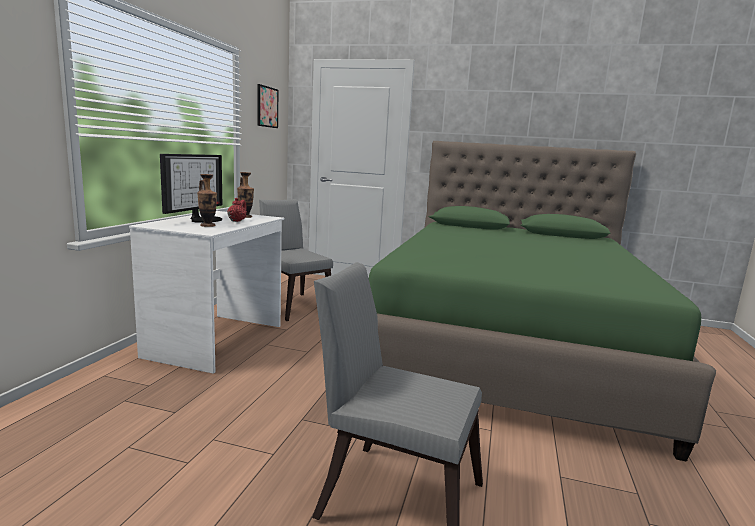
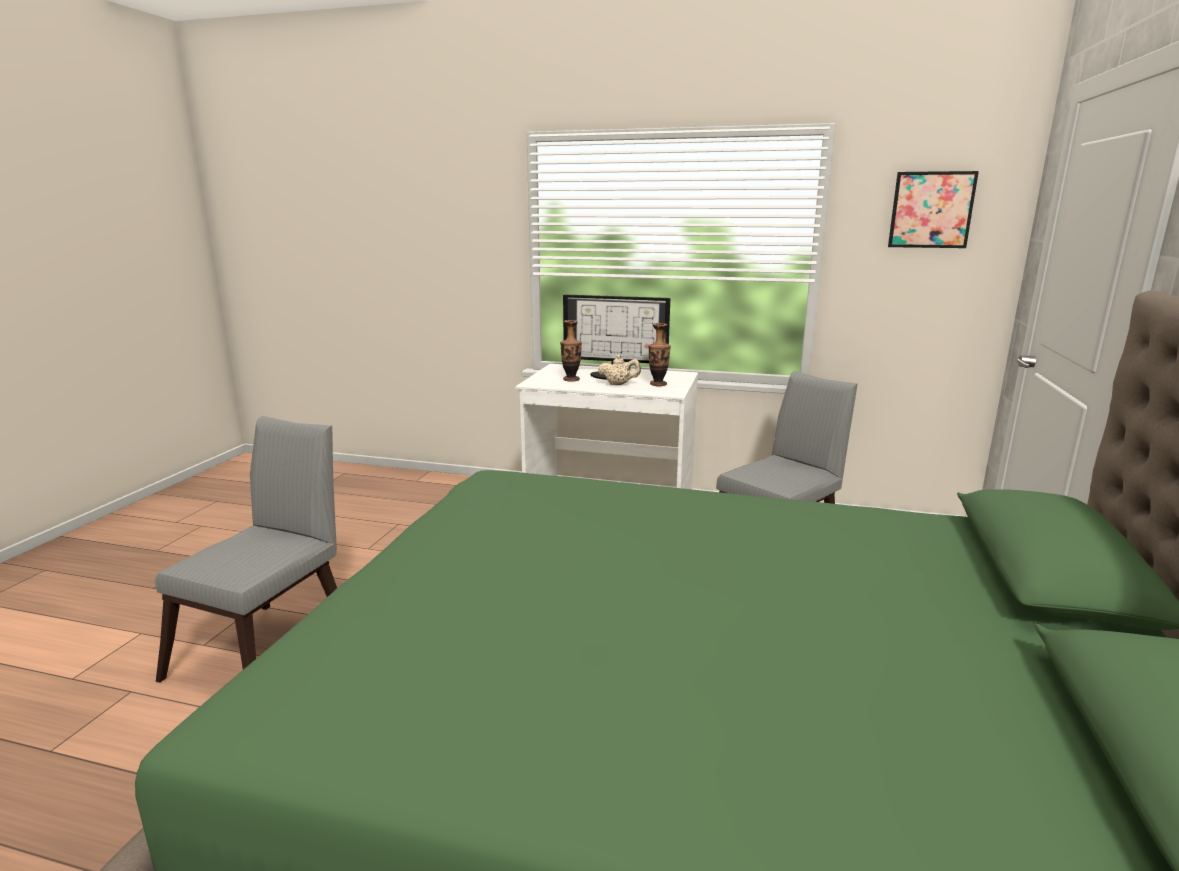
camera: 90 degrees right, 5 degrees up
red teapot [227,198,247,222] -> beige teapot [598,355,641,385]

